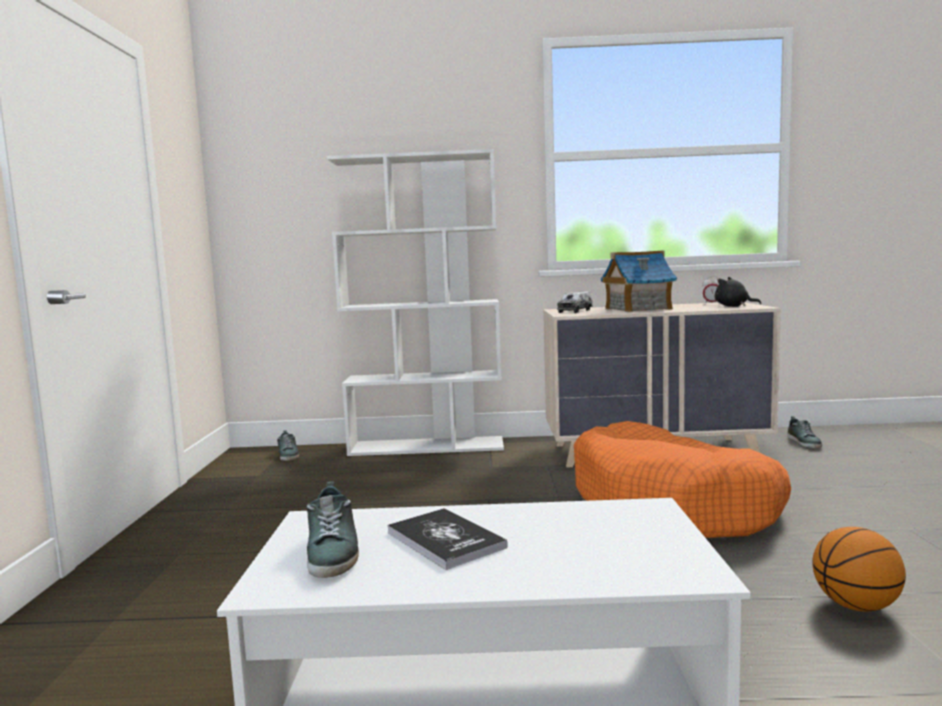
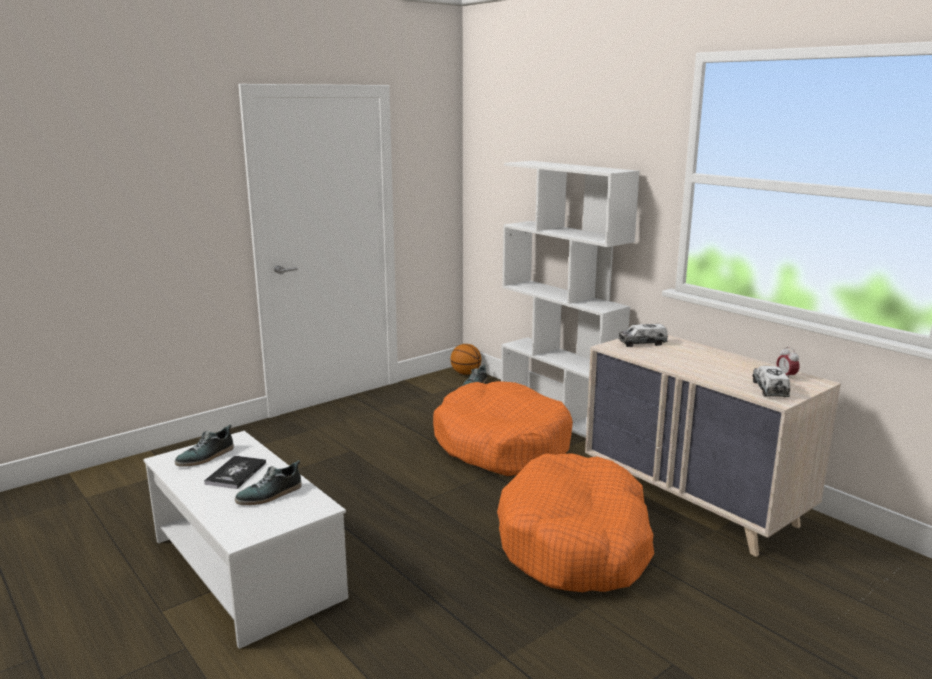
camera: 50 degrees right, 10 degrees up
toy house [601,250,677,312] -> none
black plush toy [715,277,761,307] -> toy truck [752,366,790,397]
shoe [787,416,822,448] -> shoe moved to [235,460,302,505]
basketball [812,527,906,612] -> basketball moved to [450,344,481,375]
none -> orange dog bed [433,381,573,476]

